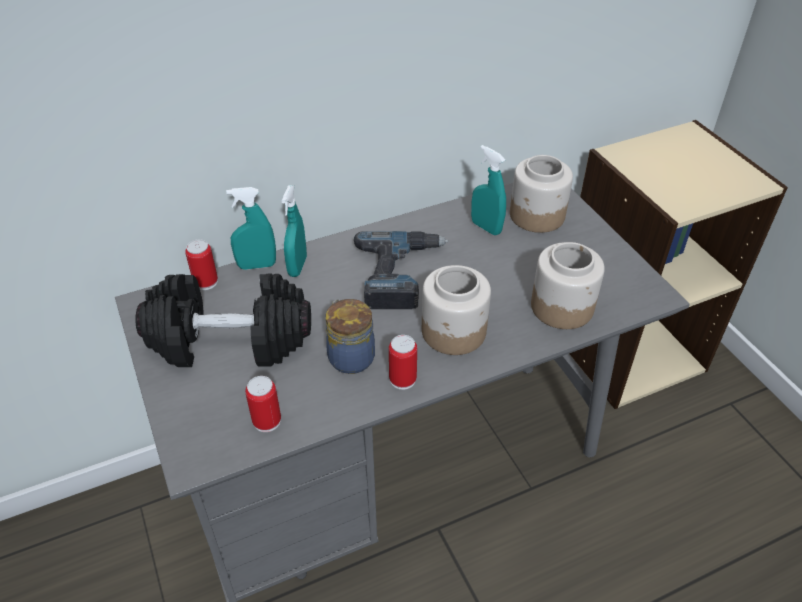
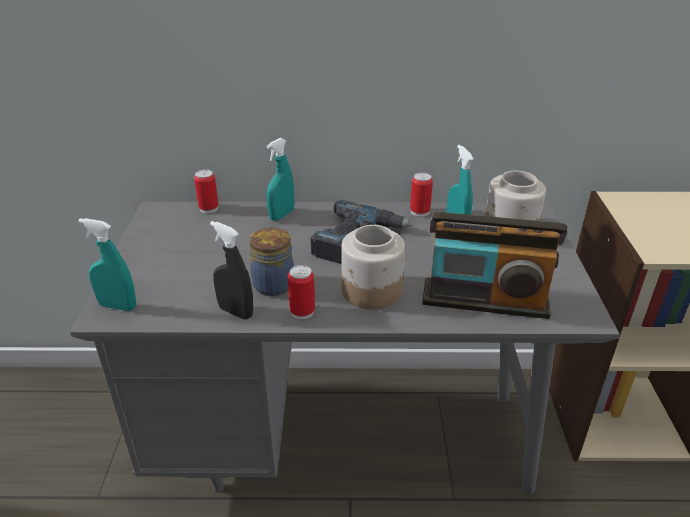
camera: 25 degrees right, 10 degrees down
black dumbbell [136,274,311,367] -> none
turquoise spray bottle [226,187,276,270] -> turquoise spray bottle moved to [79,218,136,311]
can [245,376,281,432] -> can moved to [410,172,433,217]
jar [531,242,605,329] -> radio [422,212,567,319]
none -> black spray bottle [210,221,253,319]

